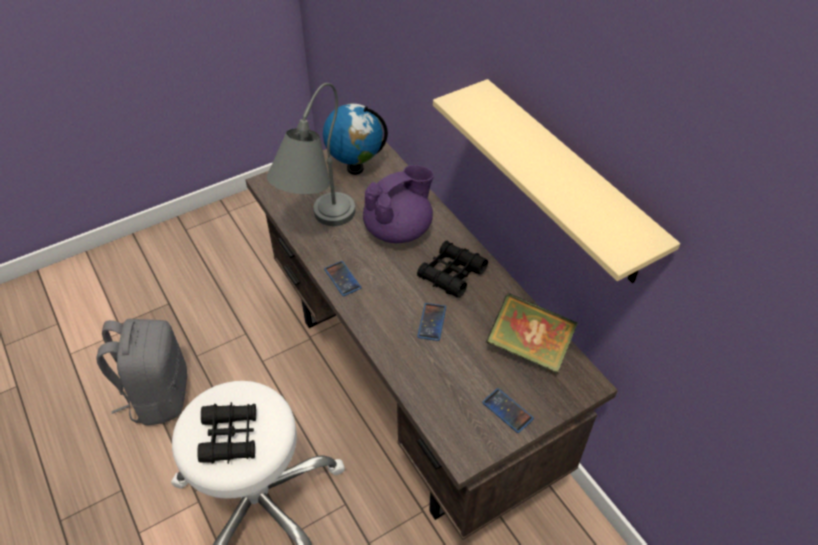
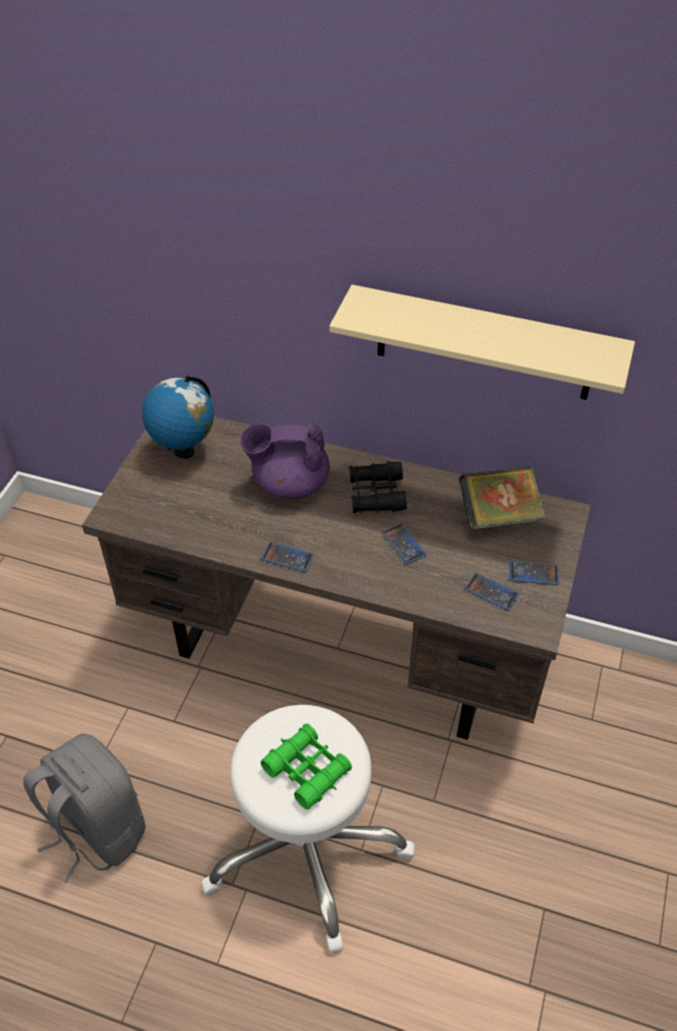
camera: 40 degrees left, 0 degrees up
black binoculars [197,402,256,464] -> green binoculars [261,723,352,809]
grey table lamp [267,83,355,226] -> none
purple teapot [363,165,434,243] -> purple teapot turned 105 degrees counterclockwise [240,422,330,499]
none -> phone [464,573,519,610]

